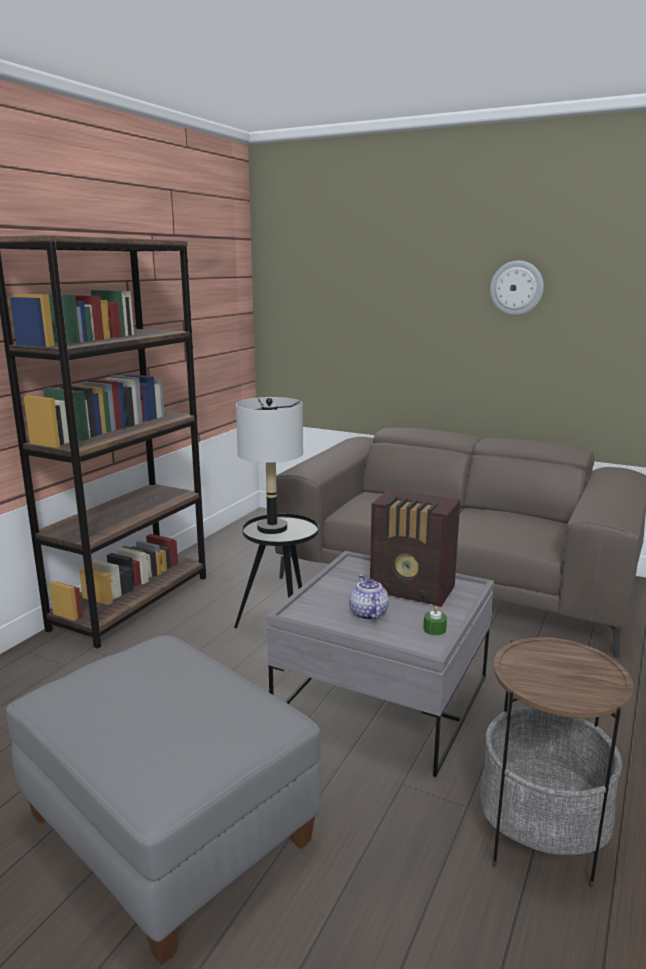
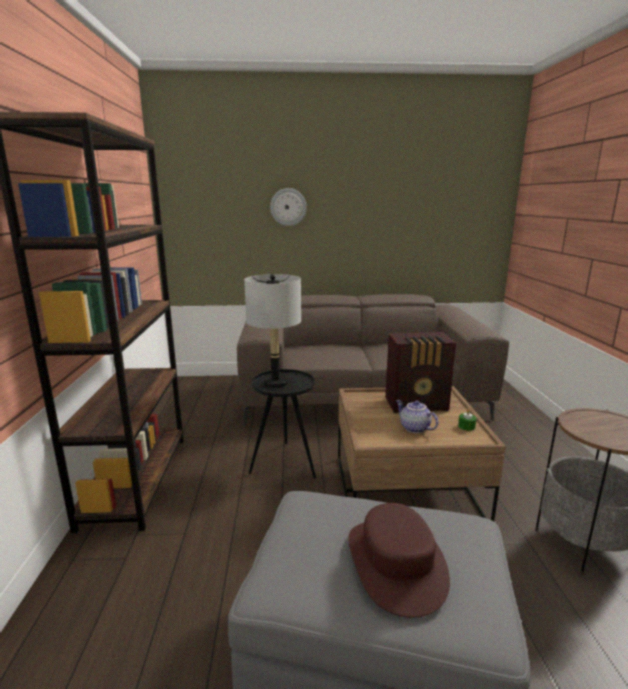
camera: 30 degrees left, 0 degrees up
grey coffee table [267,551,494,777] -> brown coffee table [338,386,506,521]
wall clock [490,261,544,315] -> wall clock moved to [270,188,307,226]
none -> brown hat [348,503,450,618]

